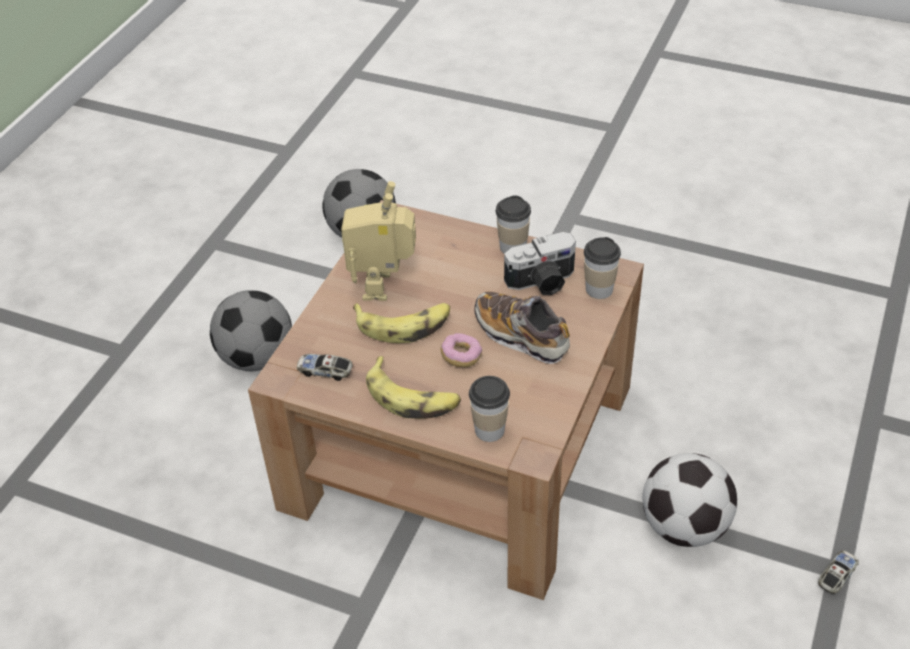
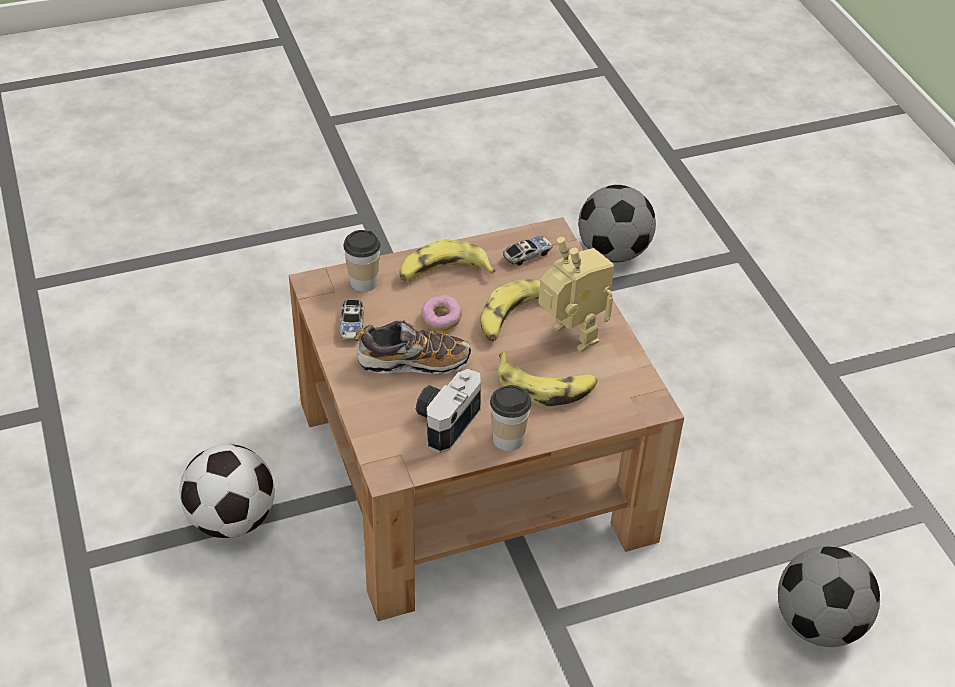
camera: 135 degrees right, 0 degrees up
football [210,290,292,371] -> football moved to [578,185,656,262]
cup [584,237,621,299] -> none
toy car [818,551,859,594] -> toy car moved to [340,300,364,340]
none -> banana [498,352,598,407]

